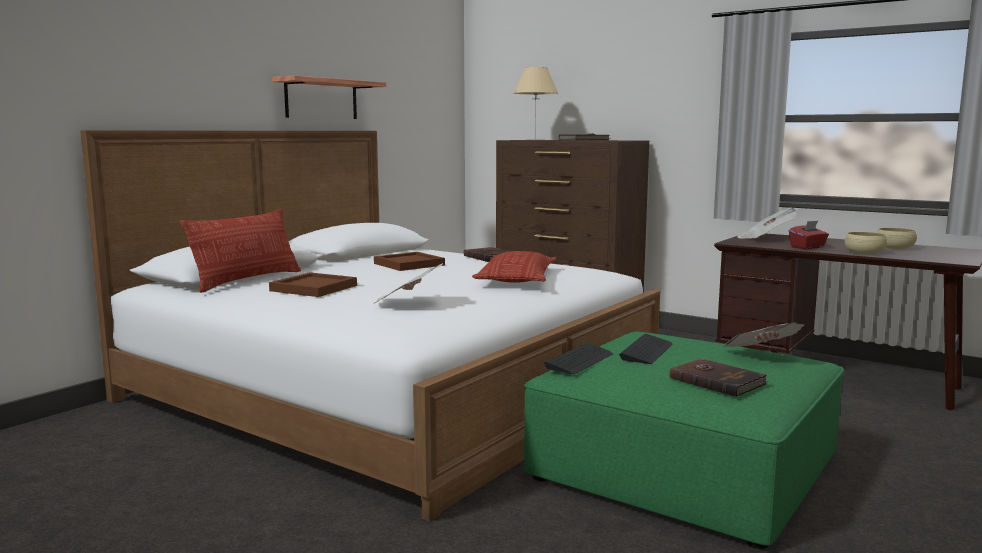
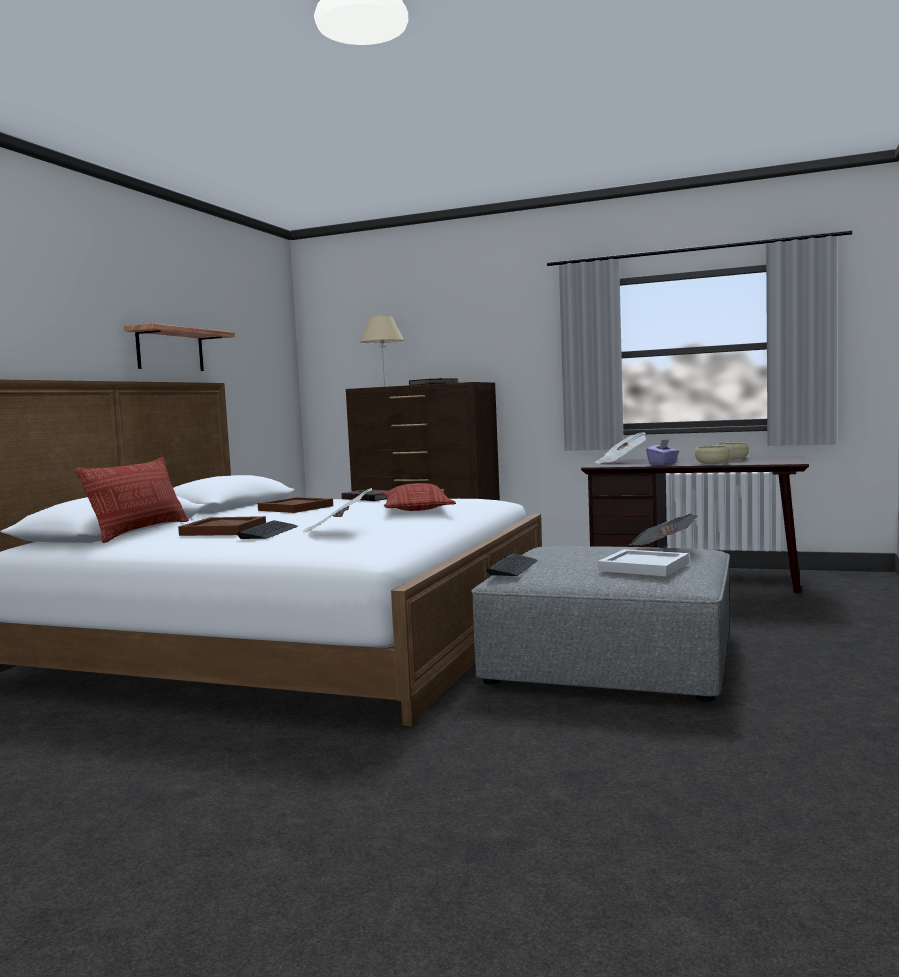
camera: 15 degrees left, 5 degrees down
green ottoman [524,331,844,549] -> grey ottoman [471,546,730,702]
keyboard [619,334,673,364] -> keyboard moved to [237,520,298,539]
brown book [670,358,768,397] -> white tray [598,549,689,576]
red tissue box [789,221,829,249] -> purple tissue box [646,439,679,465]

